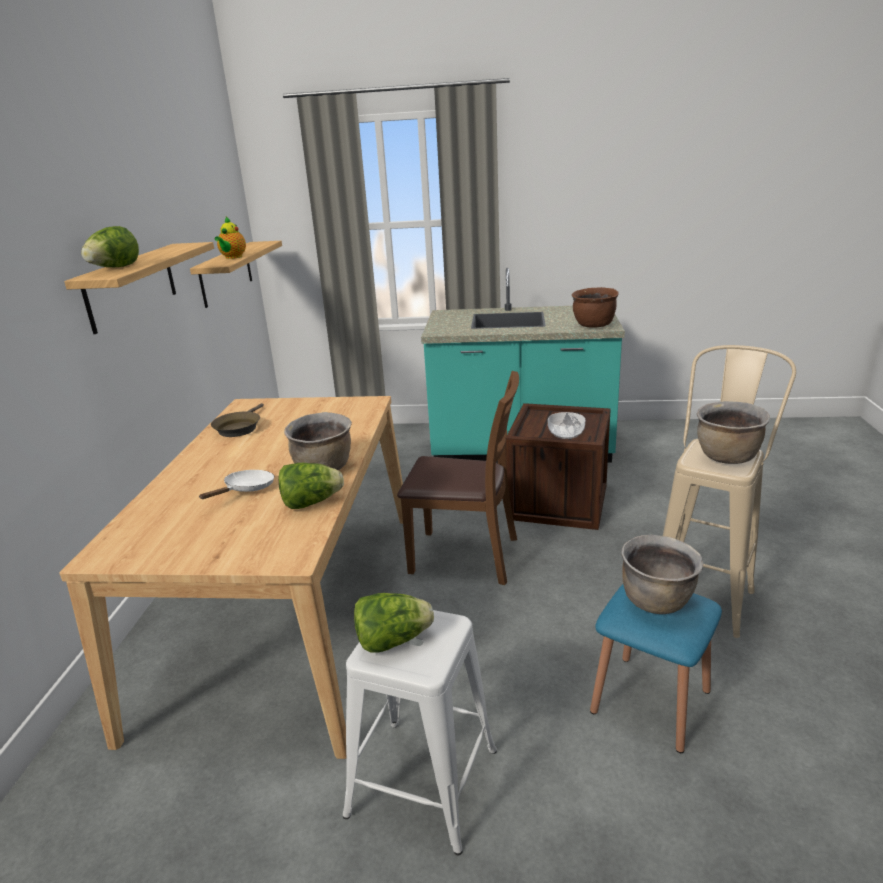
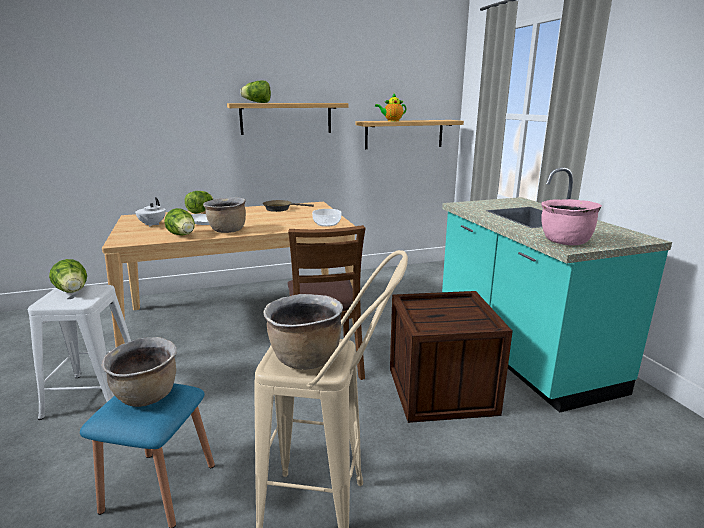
camera: 65 degrees right, 5 degrees down
bowl [548,412,585,439] -> bowl moved to [312,209,341,227]
brown cooking pot [572,287,619,328] -> pink cooking pot [541,199,602,245]
none -> white teapot [135,198,166,227]
none -> lettuce [185,191,213,214]

